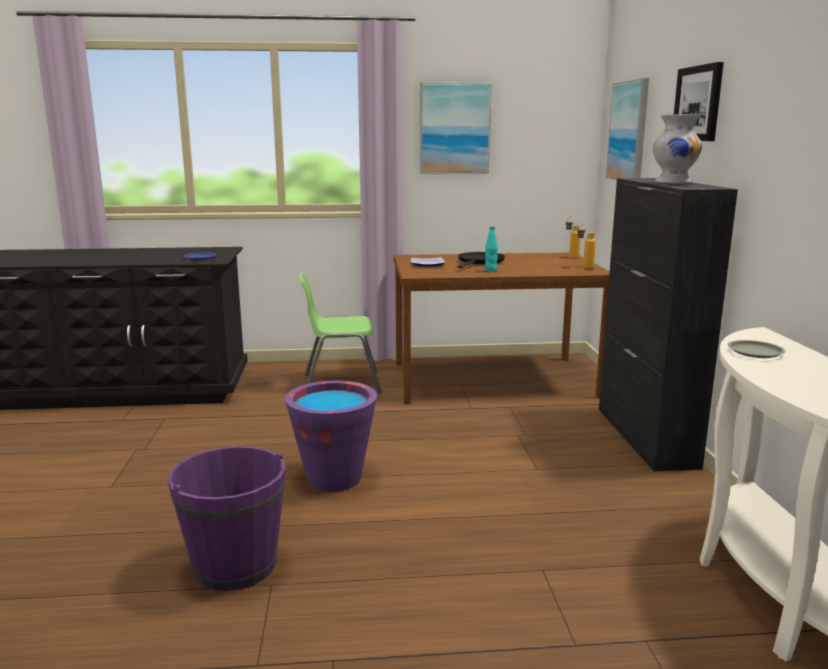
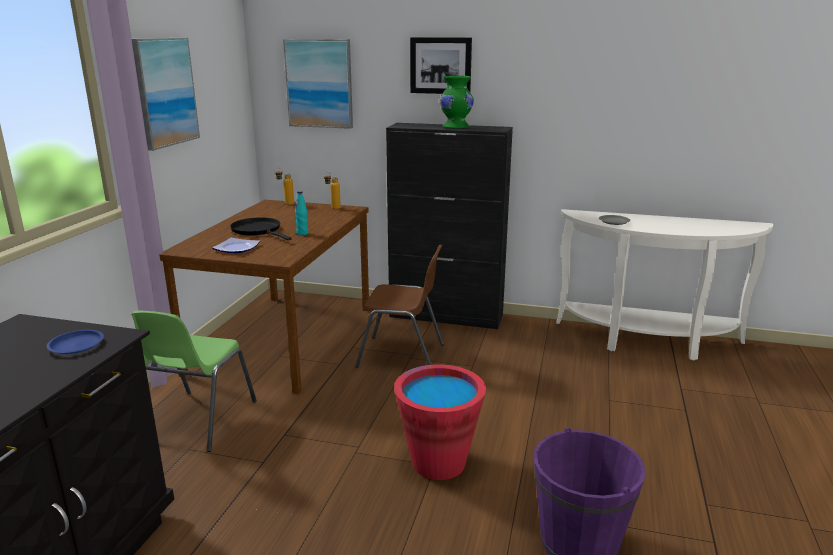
camera: 70 degrees left, 5 degrees up
purple bucket [285,381,377,492] -> red bucket [394,365,486,480]
white vase [653,114,702,184] -> green vase [439,76,474,128]
none -> brown chair [355,244,444,368]

